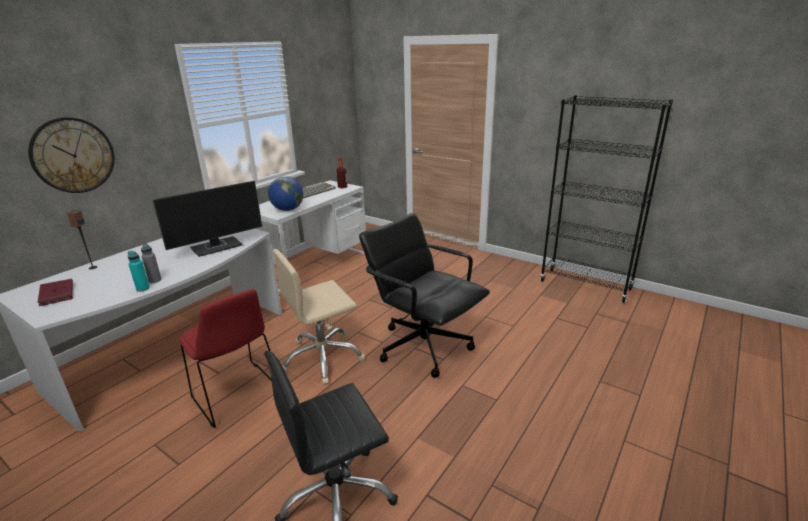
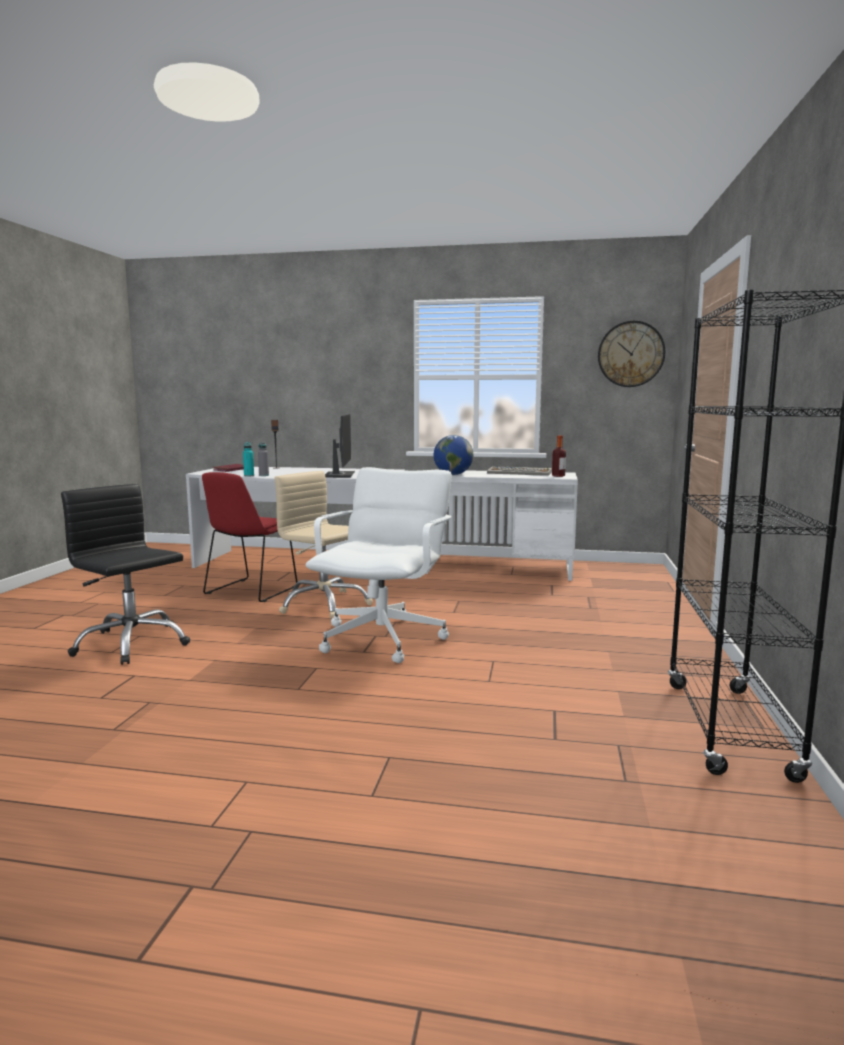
camera: 65 degrees right, 15 degrees down
wall clock [28,117,115,193] -> wall clock moved to [598,321,666,387]
monitor [153,181,262,257] -> monitor turned 120 degrees counterclockwise [325,414,355,478]
black office chair [359,213,490,378] -> white office chair [306,467,452,663]

